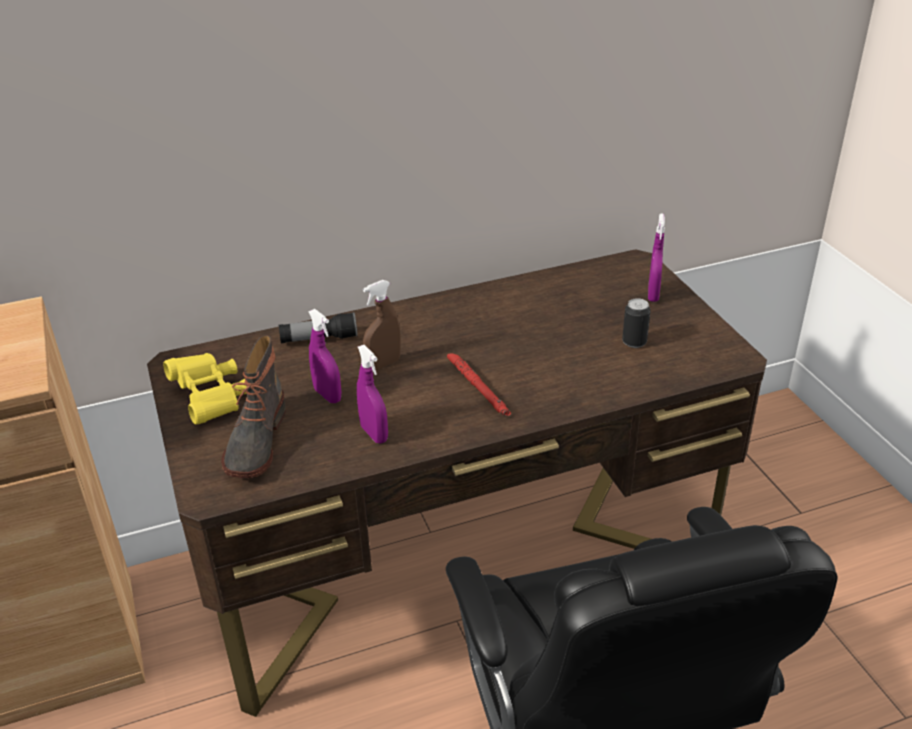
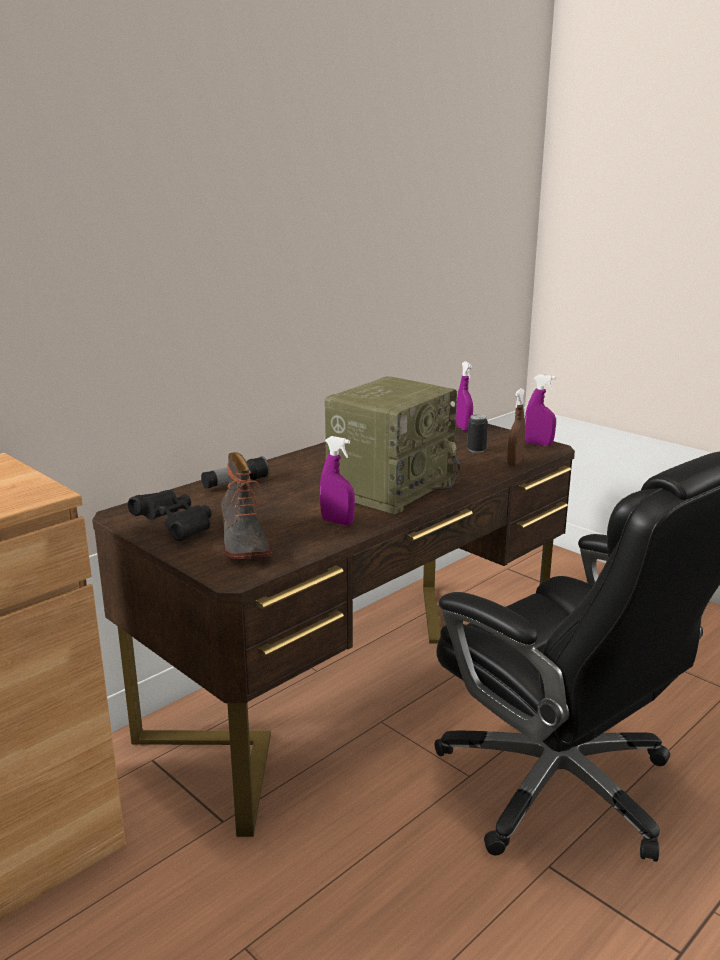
camera: 25 degrees left, 15 degrees down
yellow binoculars [163,353,247,425] -> black binoculars [128,490,211,541]
purple spray bottle [308,309,341,403] -> purple spray bottle moved to [525,374,556,446]
brown spray bottle [363,280,401,370] -> brown spray bottle moved to [507,388,525,466]
red flashlight [447,353,511,416] -> radio [324,376,460,514]

